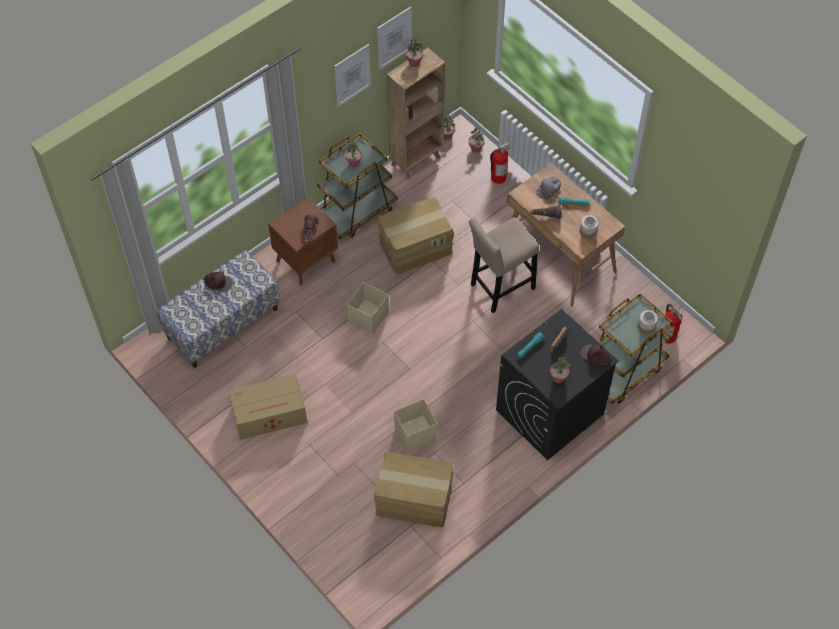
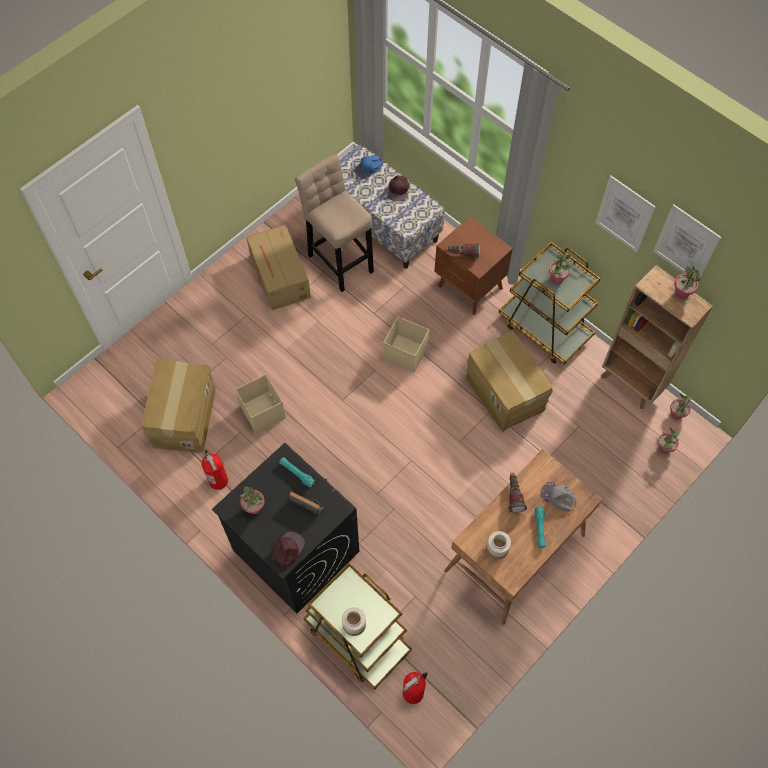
camera: 85 degrees right, 5 degrees up
beige stool [469,217,539,313] -> beige stool moved to [295,154,374,292]
fire extinguisher [490,142,510,184] -> fire extinguisher moved to [201,449,228,490]
none -> blue cap [354,155,382,179]

